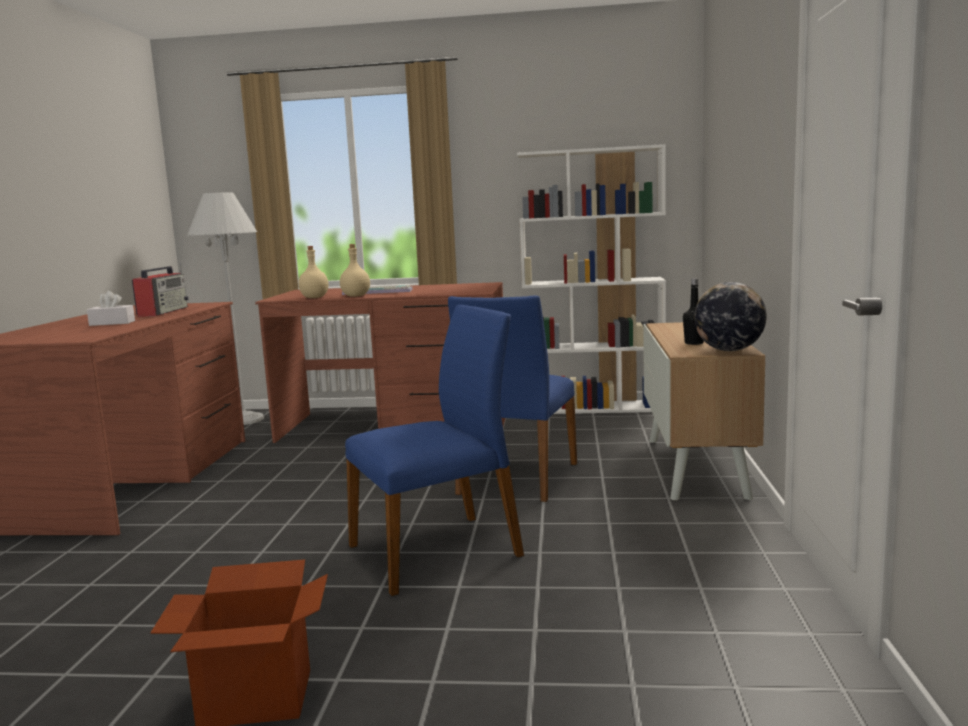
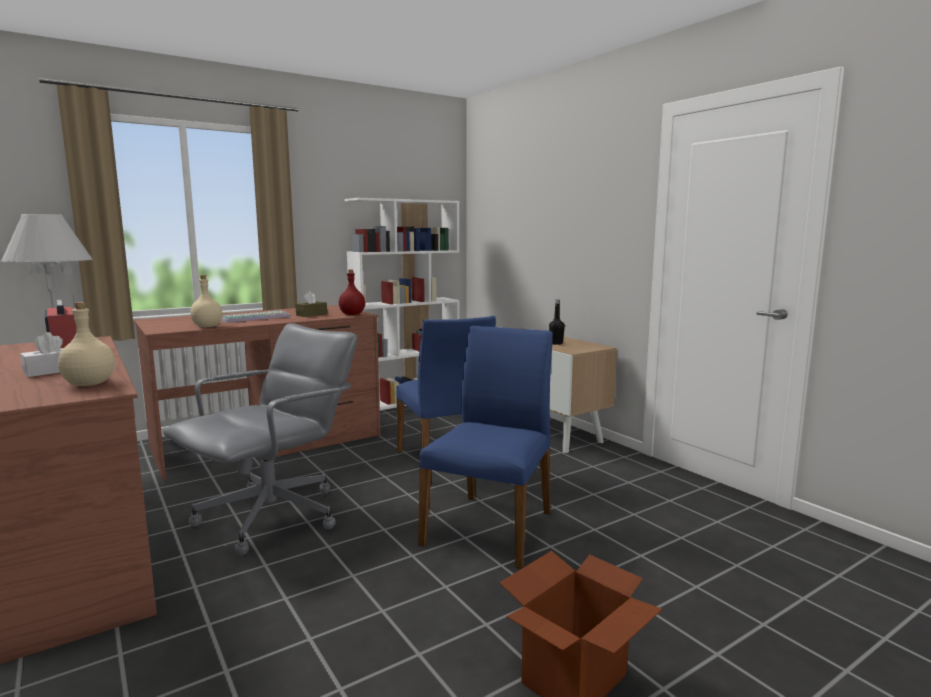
camera: 40 degrees left, 0 degrees up
beige bottle [340,244,370,297] -> beige bottle moved to [58,302,115,386]
globe [694,282,767,351] -> none
none -> grey office chair [163,323,357,555]
none -> brown tissue box [295,291,327,317]
none -> red bottle [339,270,365,315]

